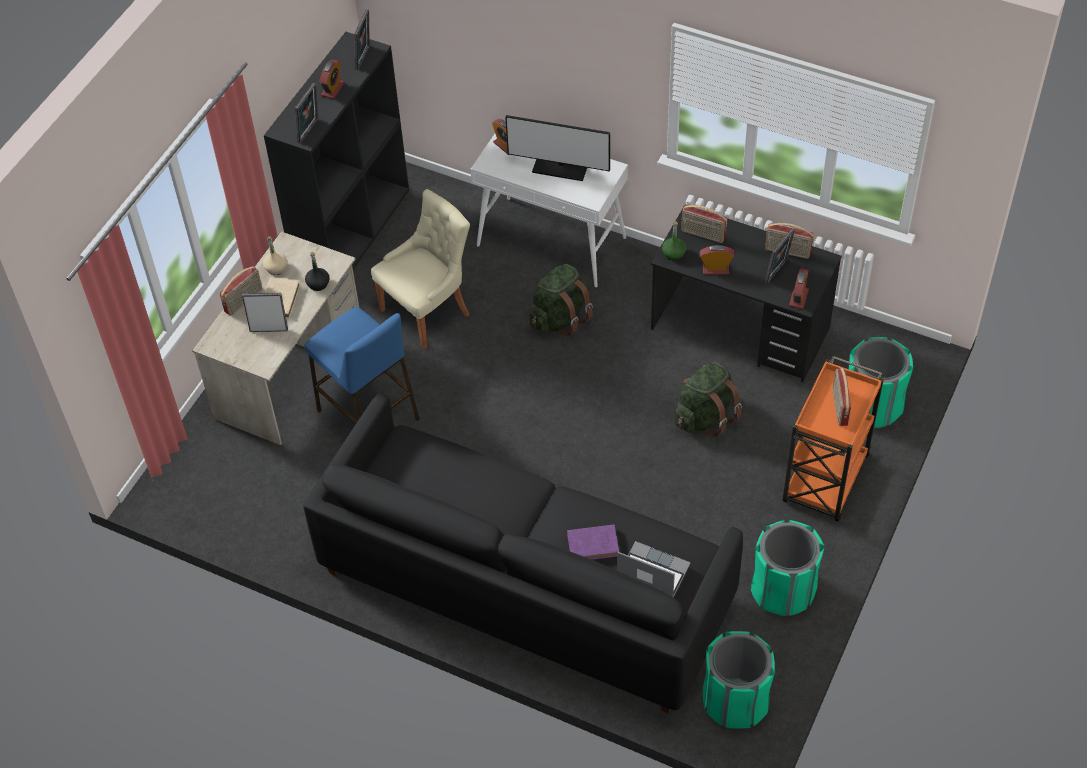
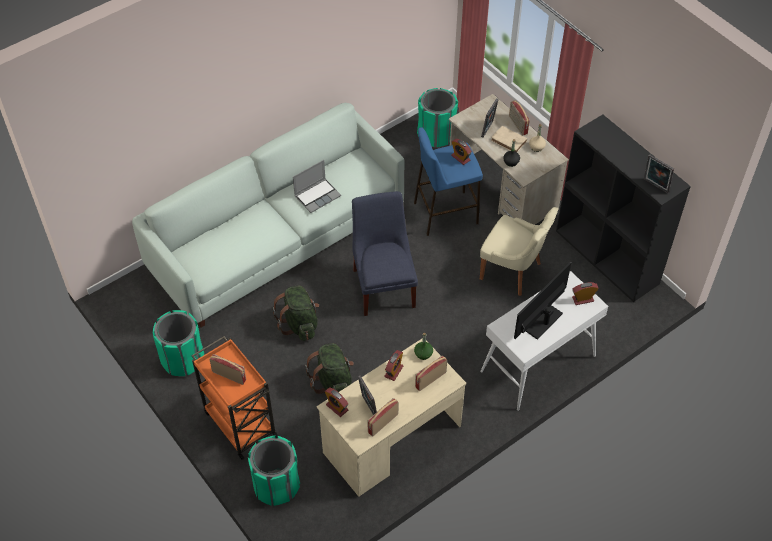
camera: 115 degrees right, 0 degrees up
picture frame [295,83,318,144] -> none
black sofa [303,393,743,713] -> white sofa [132,103,404,328]
alarm clock [319,60,344,99] -> alarm clock moved to [451,139,472,165]
beige chair [371,189,470,349] -> beige chair turned 45 degrees counterclockwise [480,207,558,296]
green backpack [530,264,593,337] -> green backpack moved to [272,286,319,341]
purple book [567,525,619,560] -> none
laptop [617,541,691,598] -> laptop moved to [293,160,341,213]
black desk [651,205,842,382] -> beige desk [316,338,467,497]
green trash can [703,631,775,728] -> green trash can moved to [417,88,458,148]
none -> blue chair [352,191,418,316]

